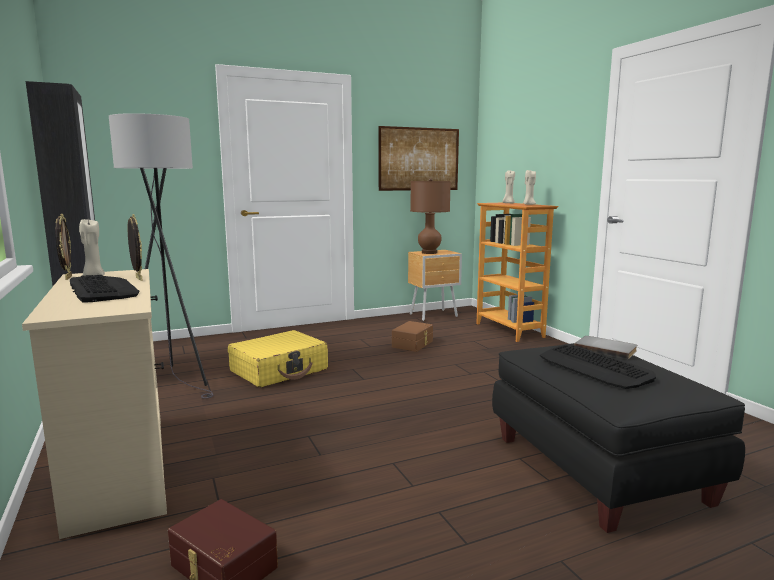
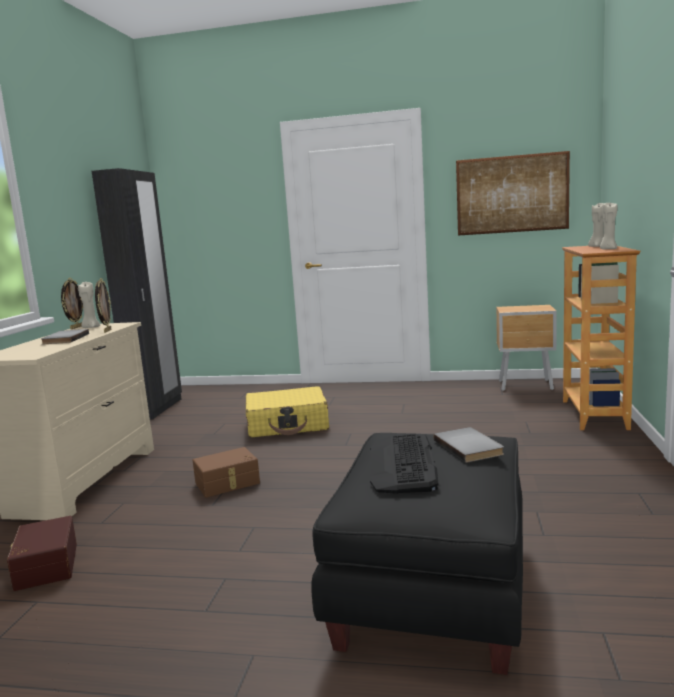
camera: 35 degrees right, 0 degrees up
keyboard [70,275,139,302] -> grey book [41,329,89,345]
grey floor lamp [109,113,213,399] -> none
brown storage box [392,321,433,352] -> brown storage box moved to [193,447,260,497]
brown table lamp [410,178,451,254] -> none

